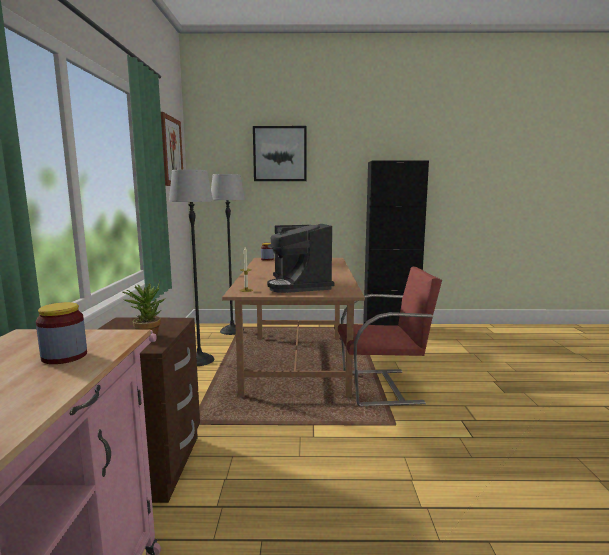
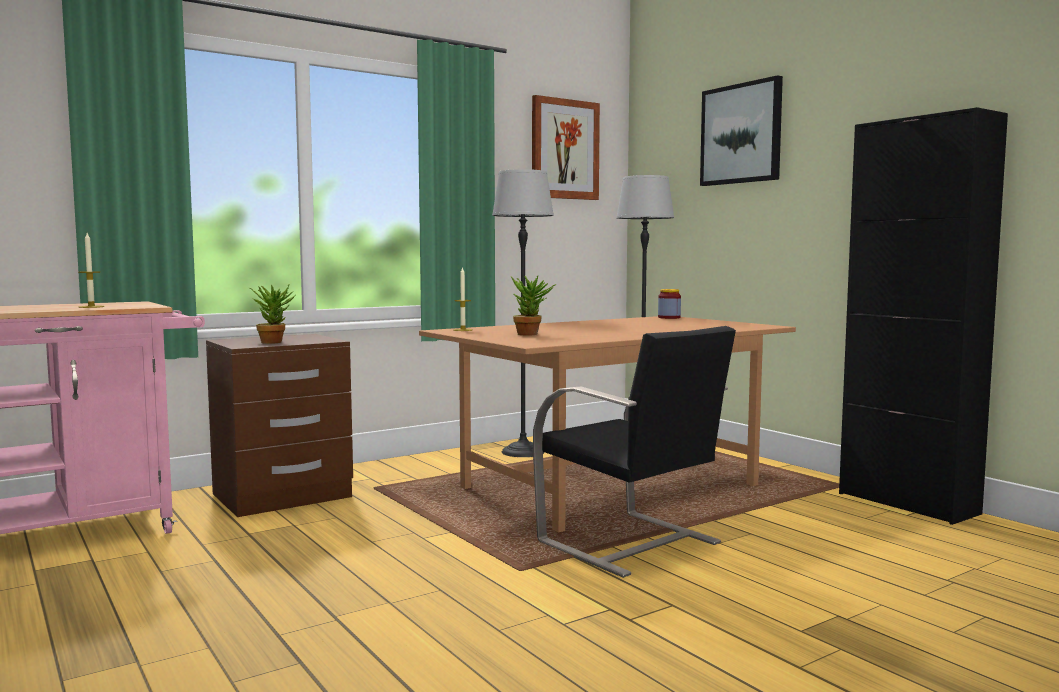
camera: 55 degrees right, 5 degrees down
jar [36,302,87,364] -> candle [78,233,104,308]
coffee machine [267,224,335,293] -> potted plant [511,276,556,336]
red chair [338,266,442,406] -> black chair [533,326,736,578]

